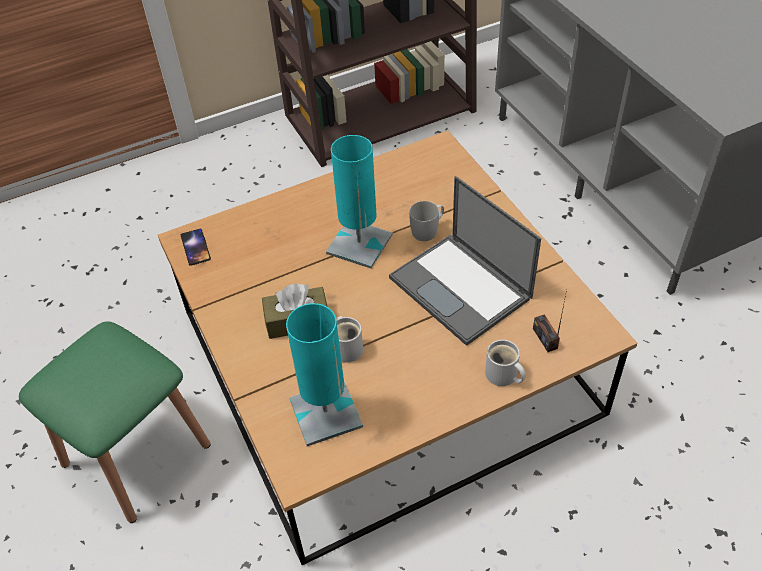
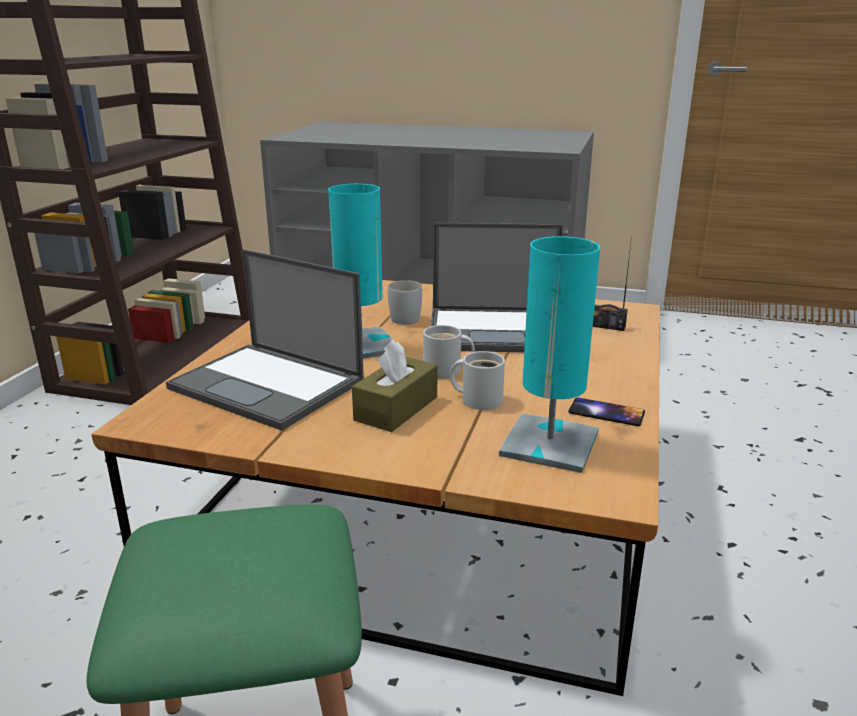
camera: 50 degrees left, 25 degrees down
phone [181,229,211,266] -> phone moved to [568,397,645,426]
white mug [485,340,526,386] -> white mug moved to [423,325,475,379]
none -> laptop [166,249,364,431]

